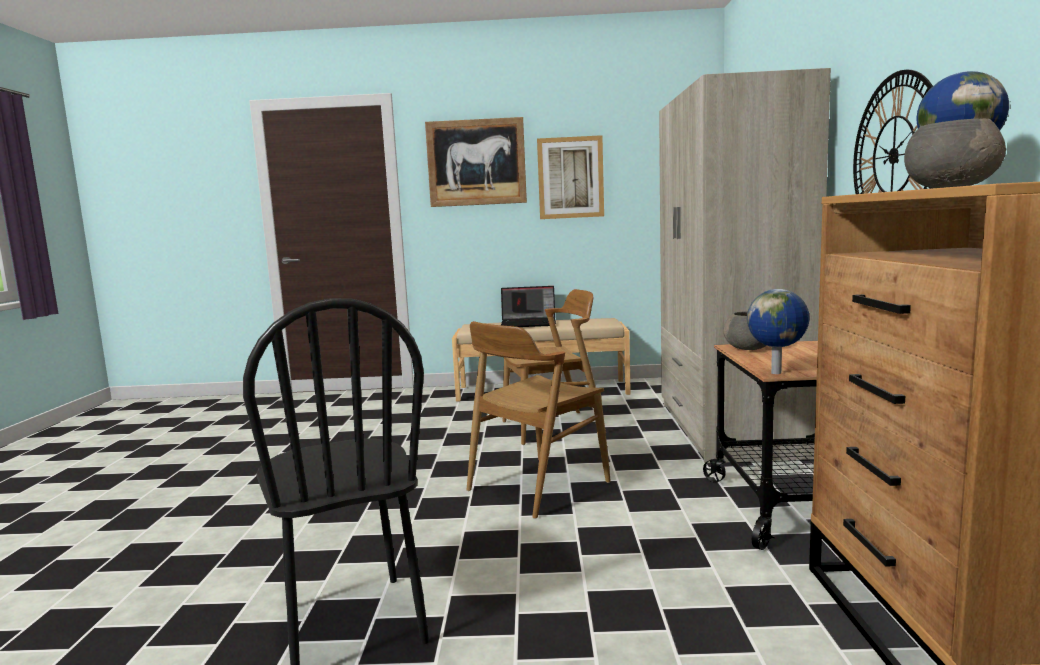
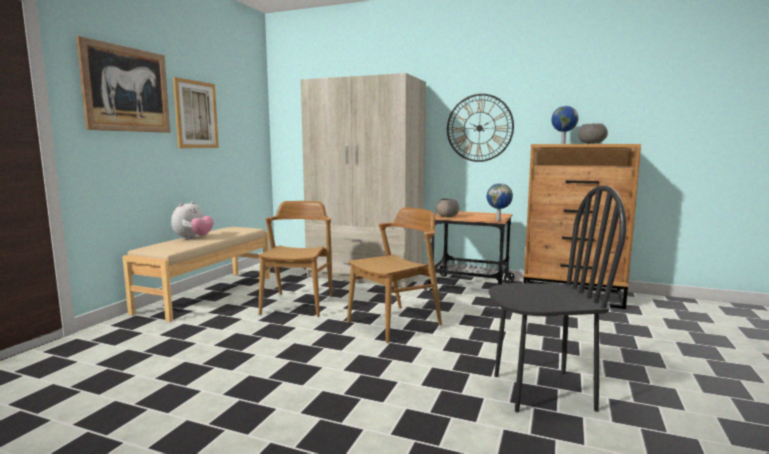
camera: 70 degrees left, 0 degrees up
brown chair [467,321,611,519] -> brown chair turned 105 degrees counterclockwise [347,207,442,343]
laptop [501,286,556,327] -> plush toy [171,201,214,240]

